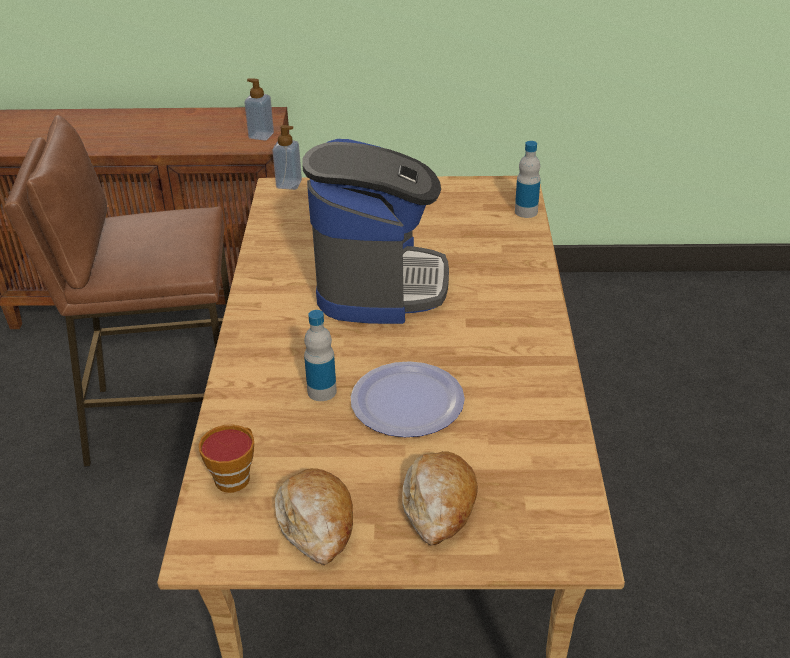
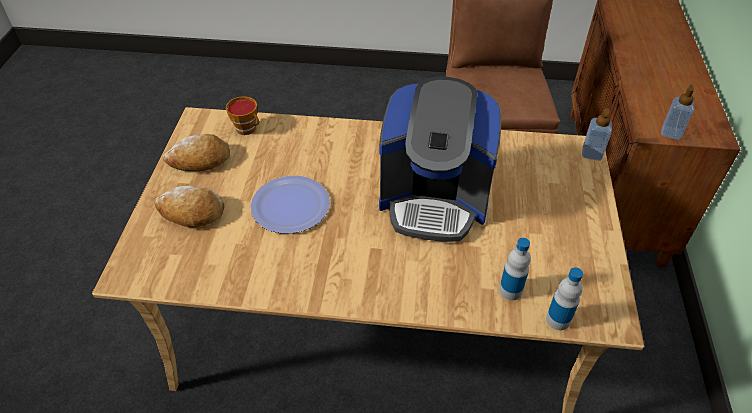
camera: 95 degrees right, 10 degrees up
bottle [304,310,337,401] -> bottle moved to [499,238,531,300]

